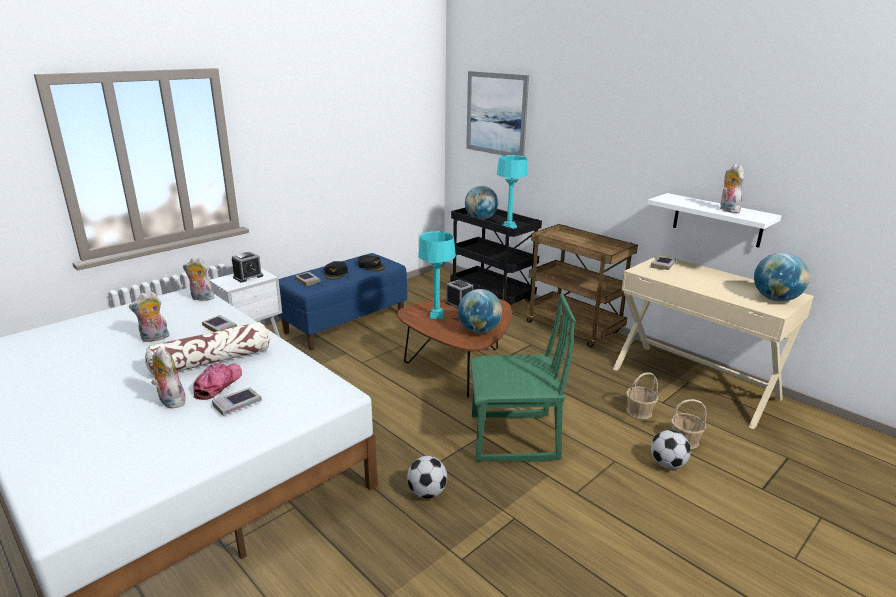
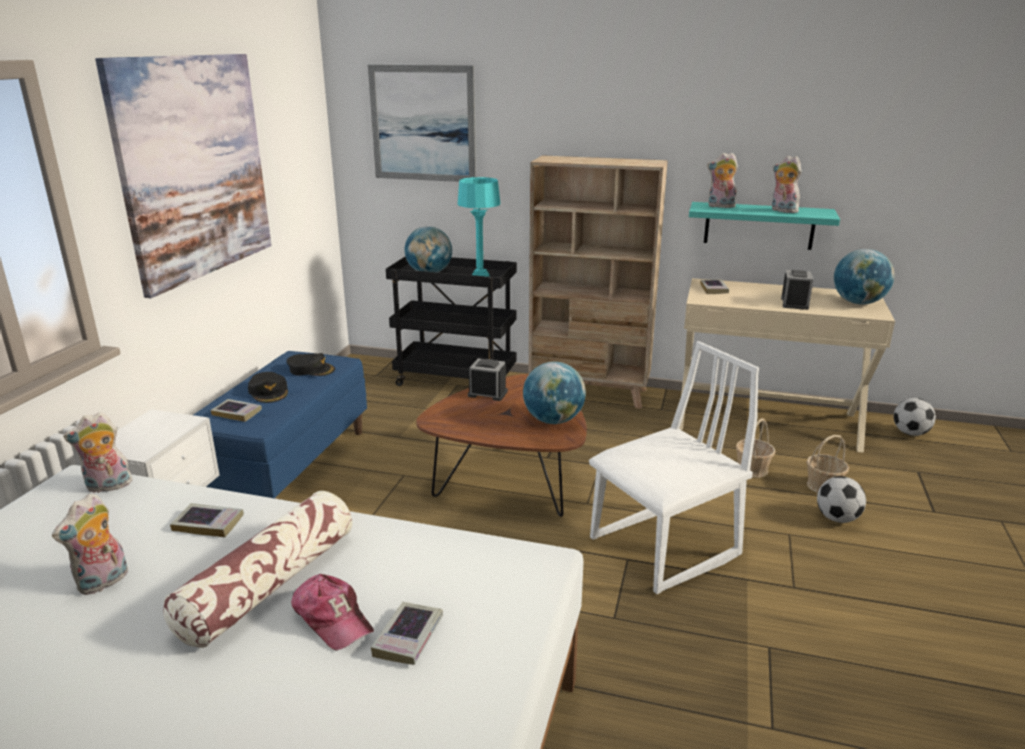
camera: 30 degrees left, 0 degrees up
plush toy [151,347,187,409] -> plush toy moved to [707,153,738,208]
cap [193,363,242,400] -> cap turned 150 degrees clockwise [291,574,374,650]
alarm clock [232,252,263,282] -> alarm clock moved to [781,270,813,310]
football [407,456,447,498] -> football moved to [894,398,936,436]
turquoise table lamp [418,231,456,319] -> none
green chair [470,293,575,462] -> white chair [589,341,759,594]
brown cart [526,224,638,348] -> beige bookcase [529,155,668,409]
white shelf [647,193,782,248] -> turquoise shelf [689,202,840,250]
none -> picture [95,54,272,298]

